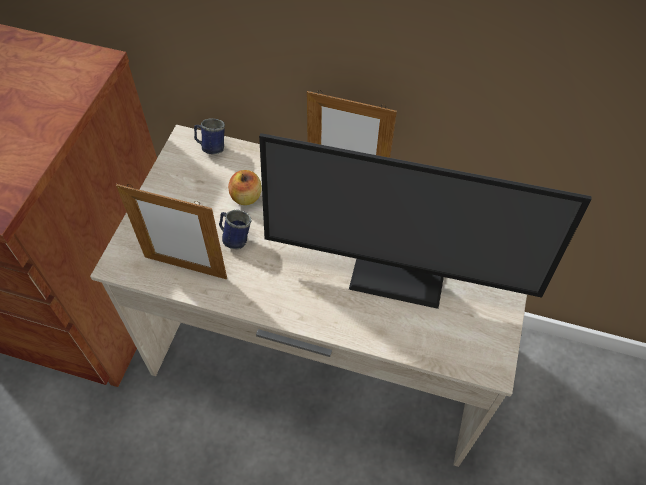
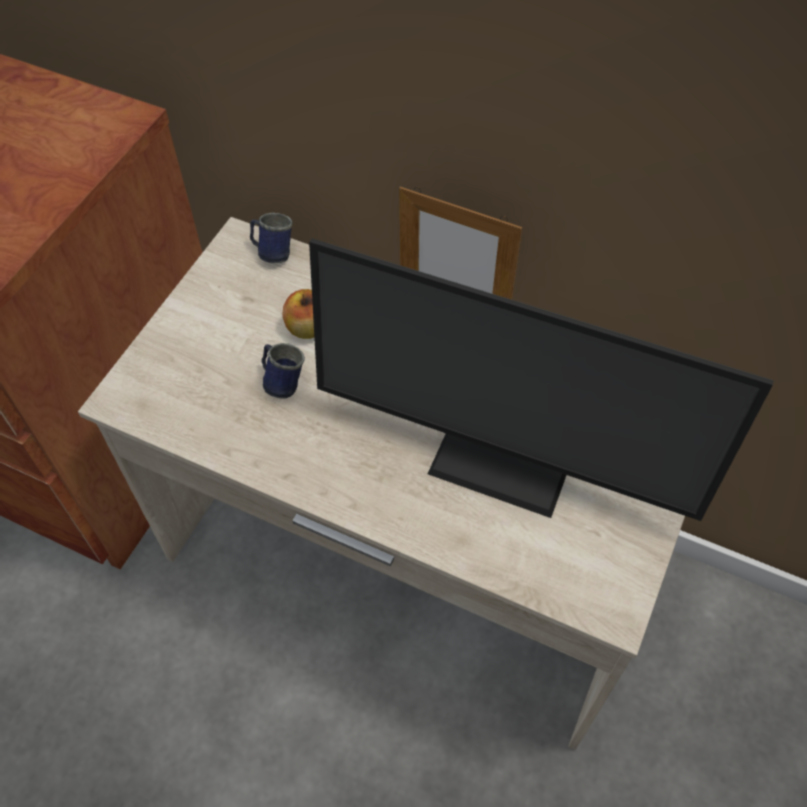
camera: 10 degrees right, 0 degrees up
picture frame [116,184,227,279] -> none

